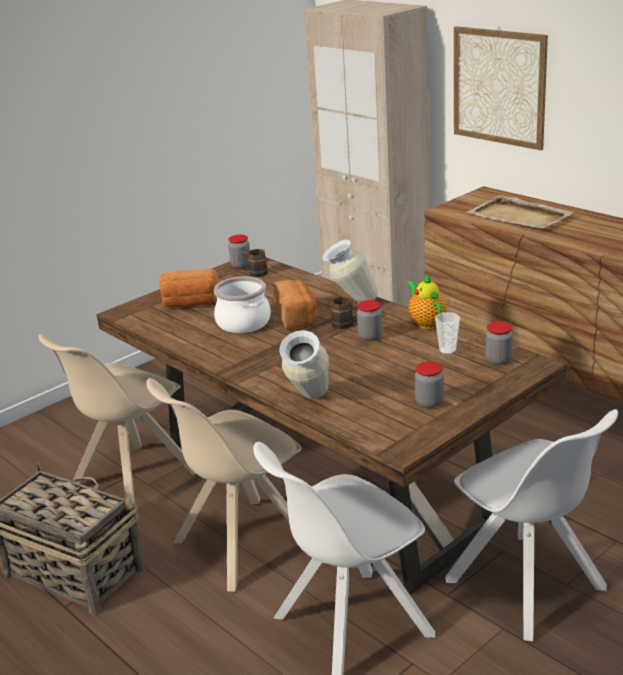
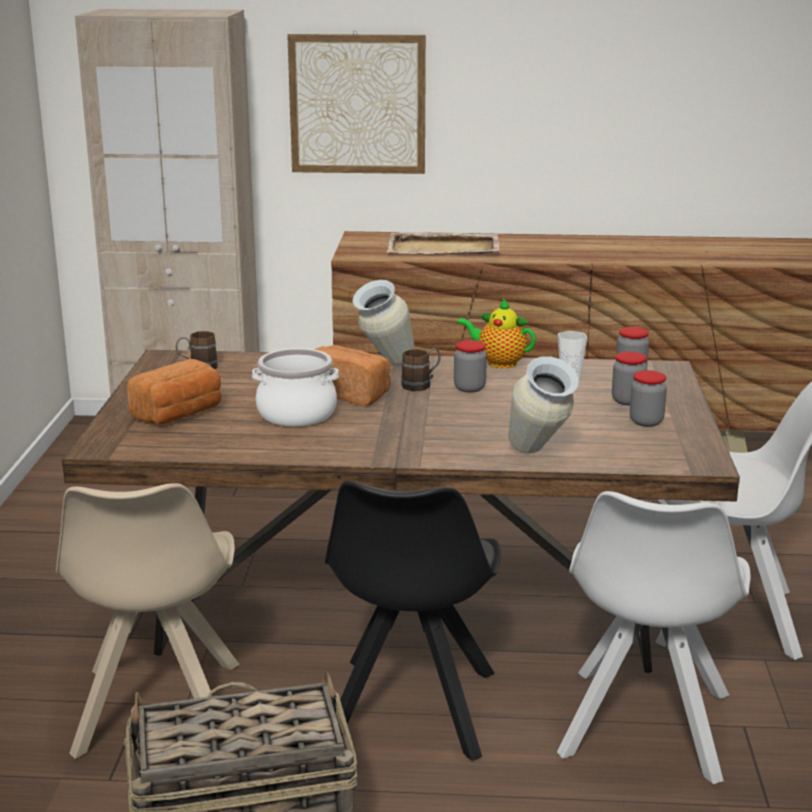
camera: 45 degrees left, 5 degrees down
beige chair [146,378,301,592] -> black chair [325,481,501,761]
jar [228,235,250,269] -> jar moved to [612,352,647,406]

